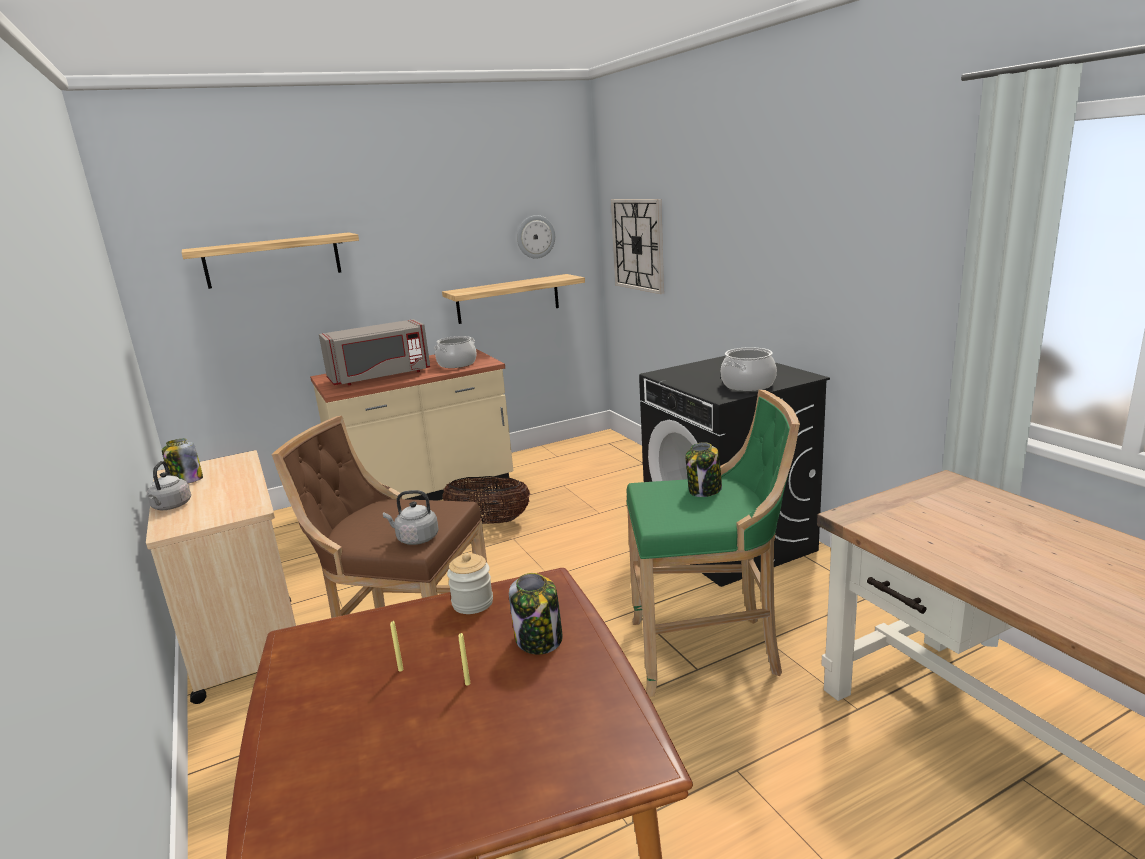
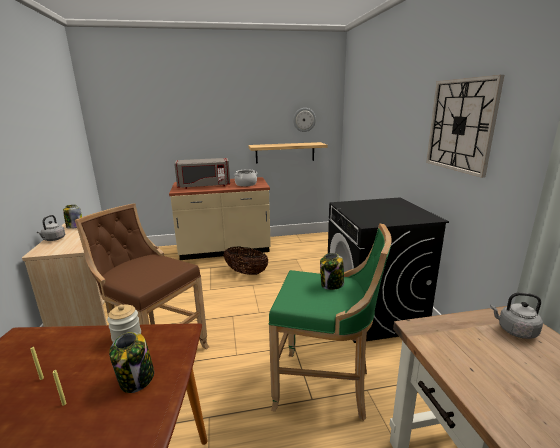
camera: 15 degrees right, 0 degrees up
shelf [182,232,359,289] -> none
grey kettle [383,490,438,545] -> grey kettle moved to [490,292,543,339]
wall clock [611,199,664,294] -> wall clock moved to [426,75,504,178]
cooking pot [721,347,777,391] -> none

